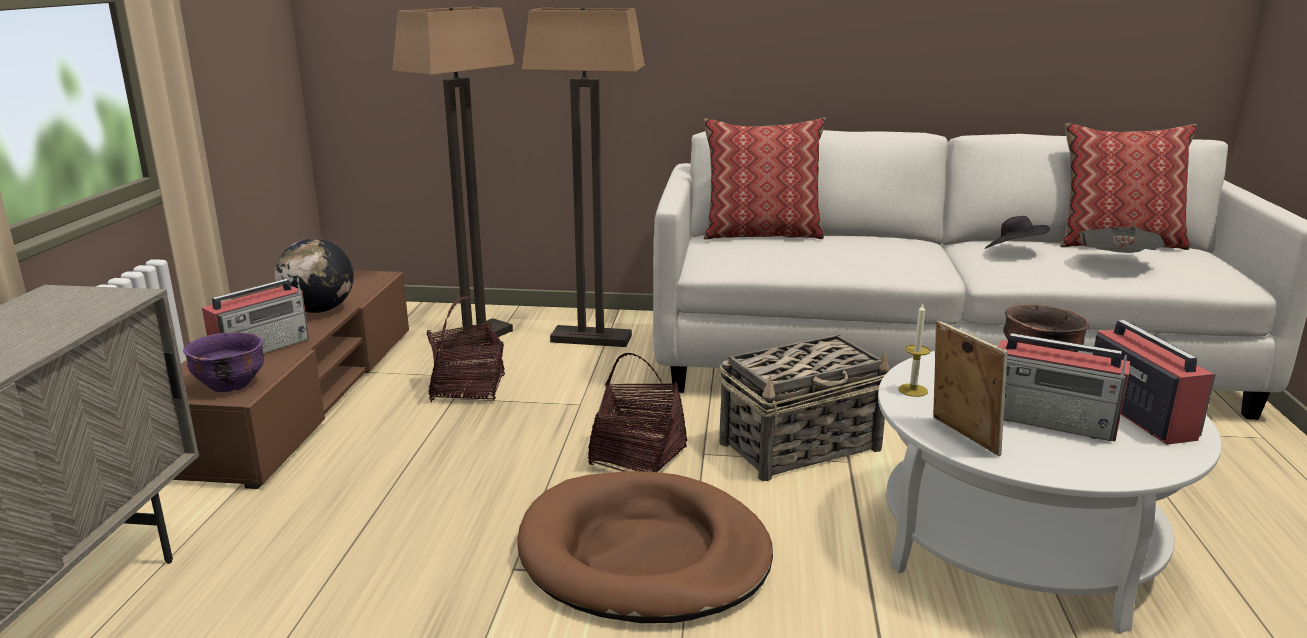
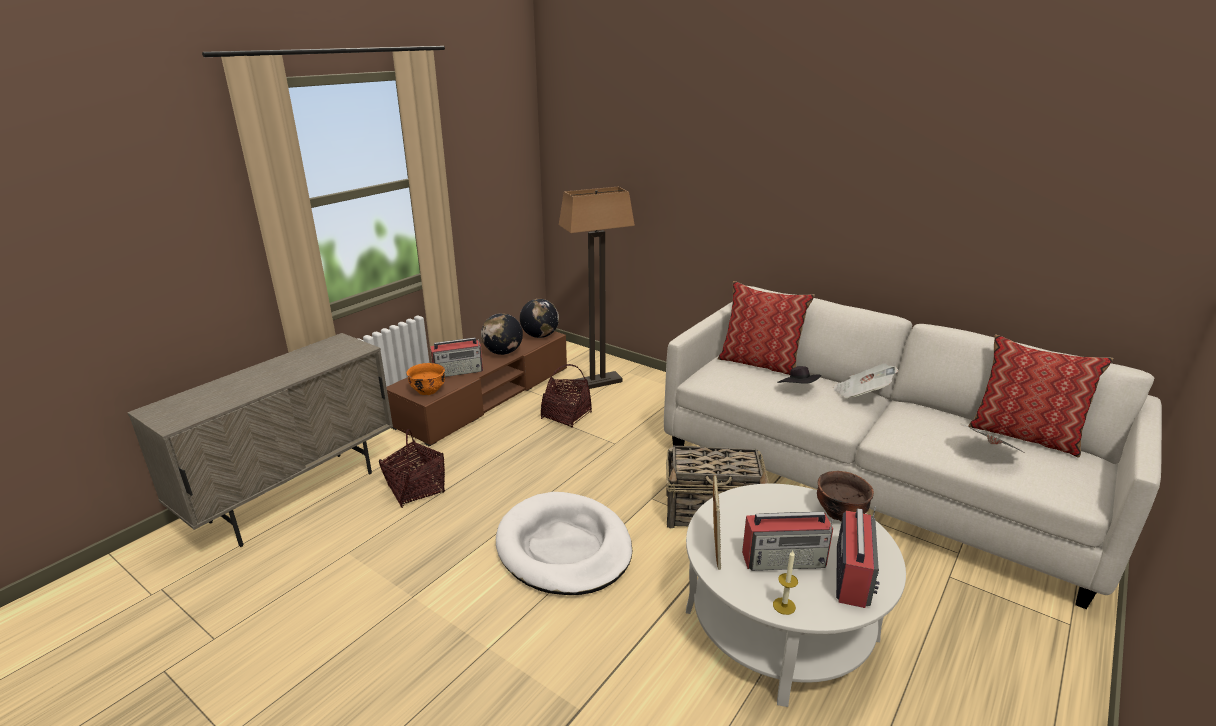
camera: 30 degrees right, 5 degrees up
purple bowl [183,332,264,392] -> orange bowl [407,363,445,395]
brown dog bed [517,471,773,623] -> white dog bed [496,492,632,595]
floor lamp [522,8,645,347] -> none
basket [588,353,687,472] -> basket moved to [379,429,445,508]
candle [898,303,930,397] -> candle moved to [773,551,798,615]
black hat [985,216,1050,249] -> black hat moved to [777,366,821,384]
radio [998,333,1130,441] -> radio turned 60 degrees counterclockwise [742,512,833,571]
none -> globe [520,299,559,338]
none -> newspaper [833,364,898,399]

